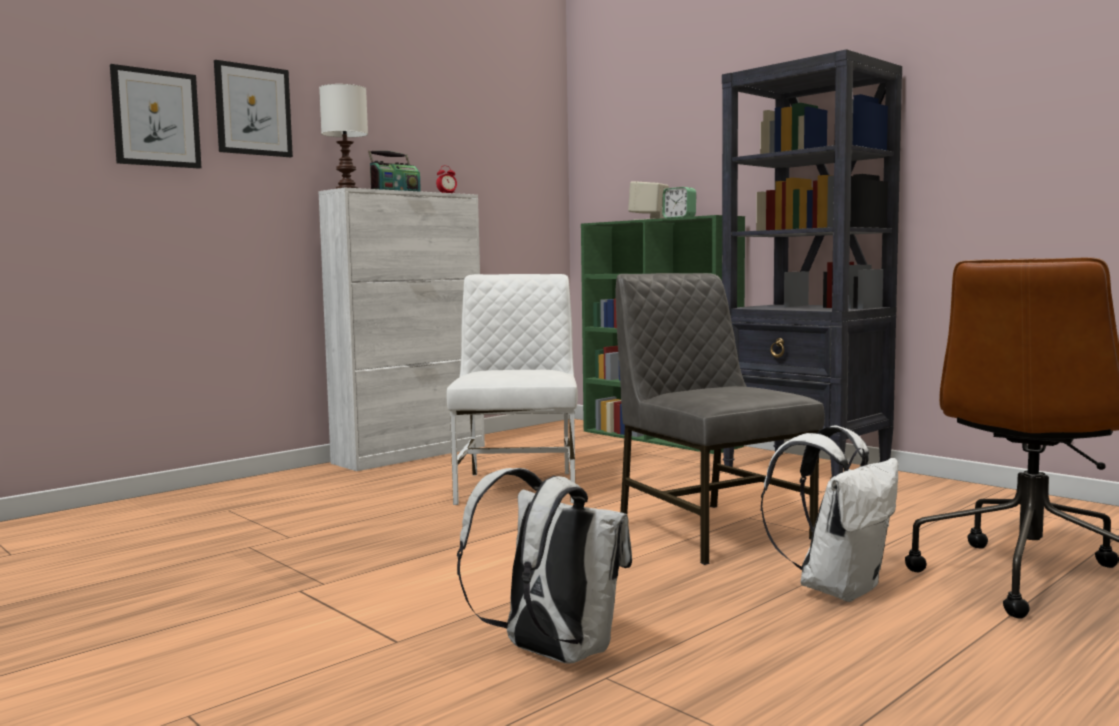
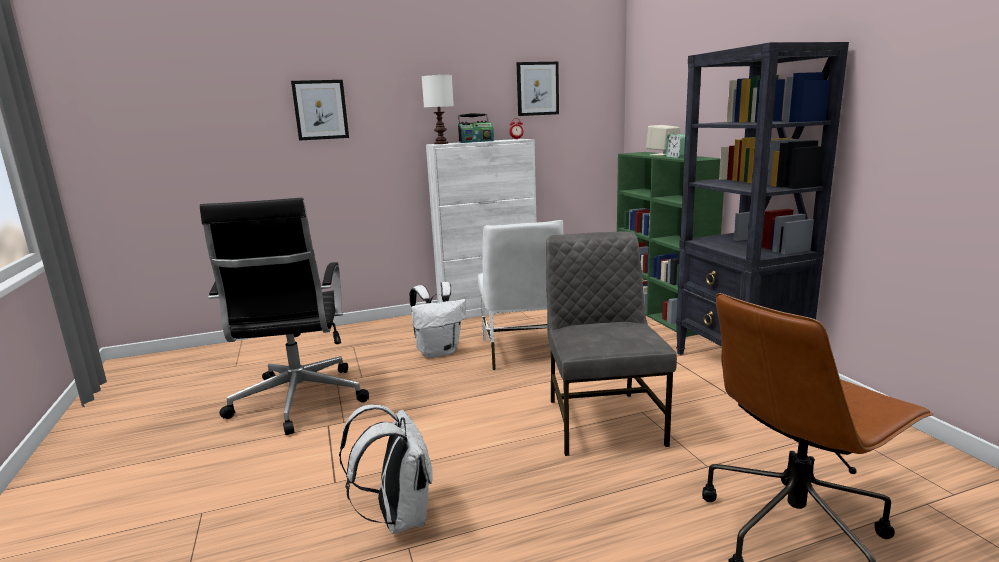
camera: 25 degrees right, 10 degrees up
picture [214,60,293,157] -> picture moved to [516,62,559,116]
white chair [446,274,578,505] -> white chair turned 150 degrees clockwise [478,220,563,371]
white backpack [761,426,898,602] -> white backpack moved to [410,282,466,358]
none -> black office chair [199,198,369,435]

